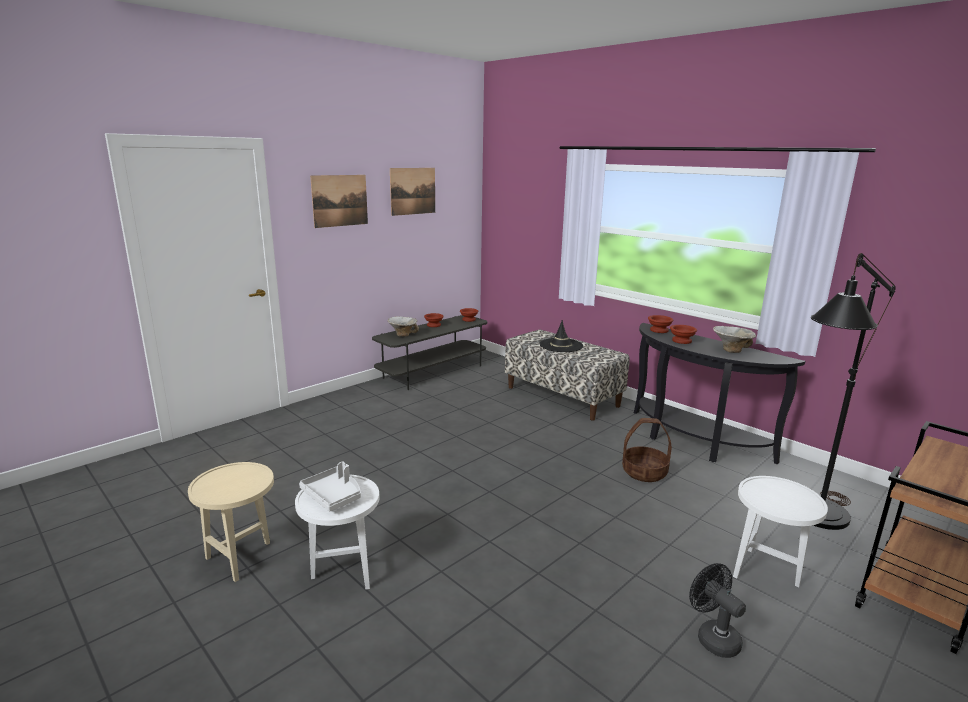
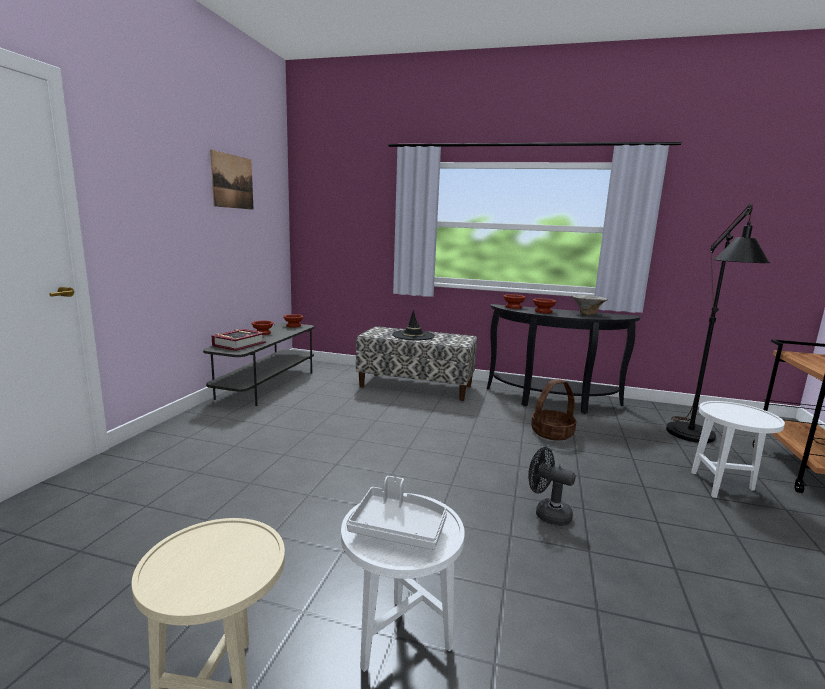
camera: 30 degrees left, 5 degrees down
picture [310,175,368,228] -> none
bowl [387,316,419,337] -> book [212,329,266,351]
black fan [689,563,746,658] -> black fan moved to [528,447,576,526]

